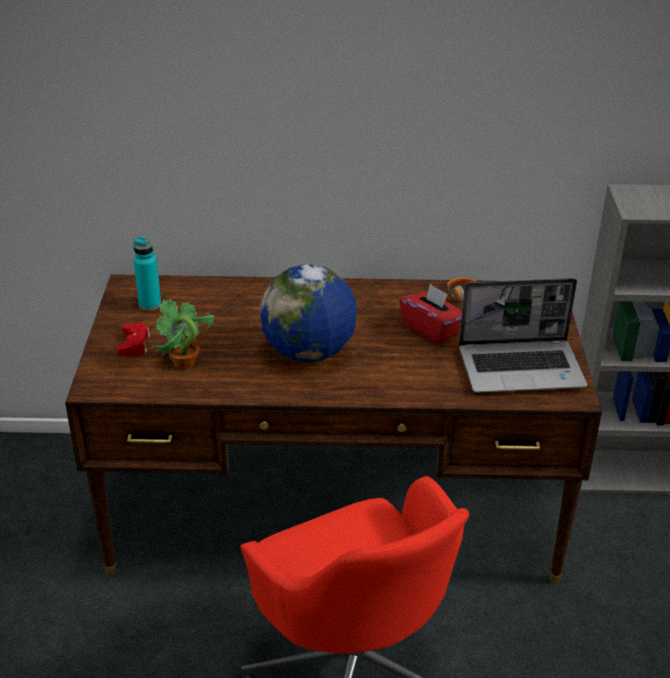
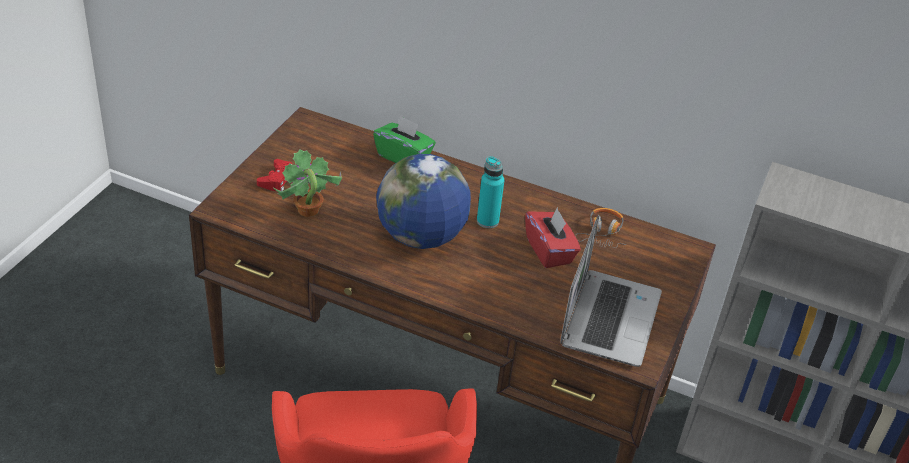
camera: 20 degrees right, 5 degrees up
turquoise bottle [133,237,161,311] -> turquoise bottle moved to [477,156,504,228]
laptop [459,278,587,393] -> laptop turned 90 degrees counterclockwise [560,215,662,367]
none -> green tissue box [373,115,436,163]

